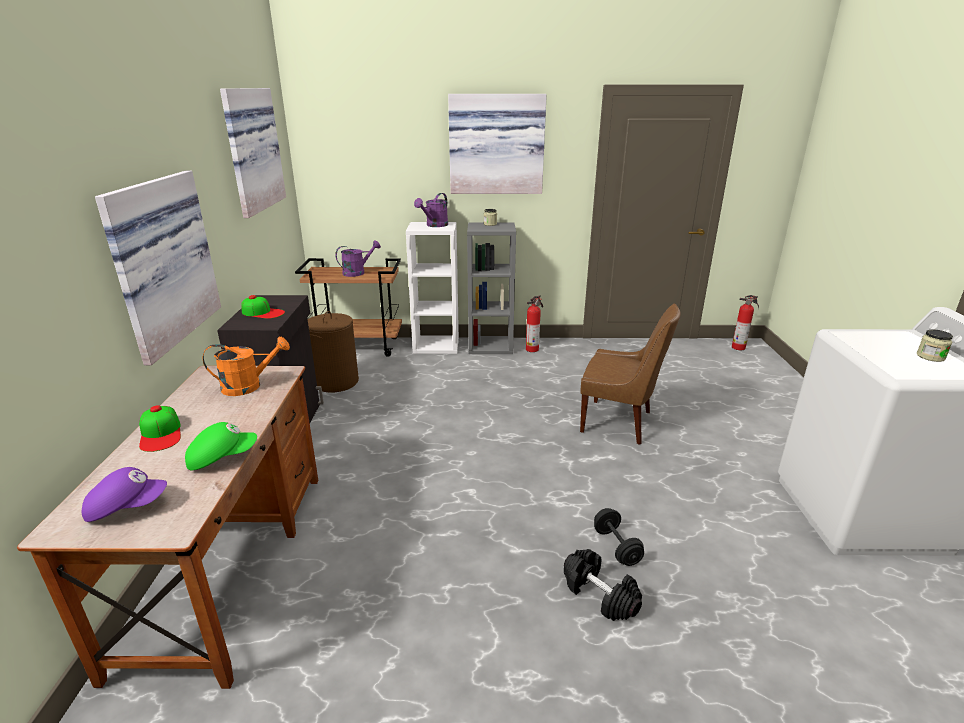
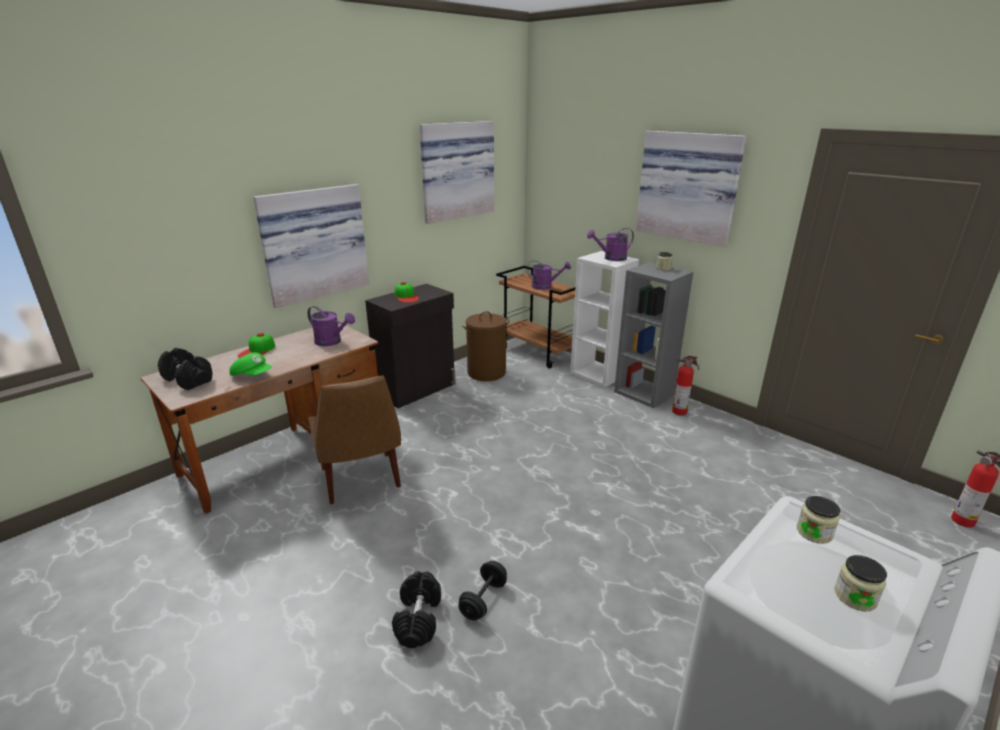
camera: 45 degrees right, 0 degrees up
purple cap [82,467,167,522] -> black dumbbell [158,348,212,390]
orange watering can [203,336,290,396] -> purple watering can [307,306,355,346]
brown chair [580,303,681,445] -> brown chair moved to [308,375,401,504]
none -> jar [797,496,840,544]

